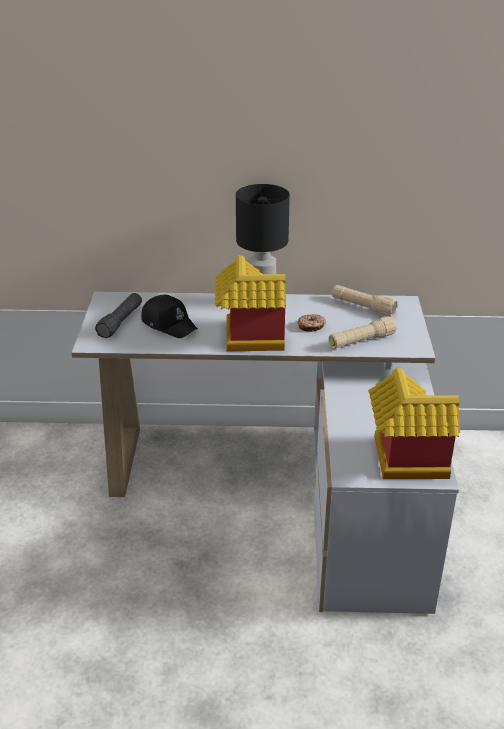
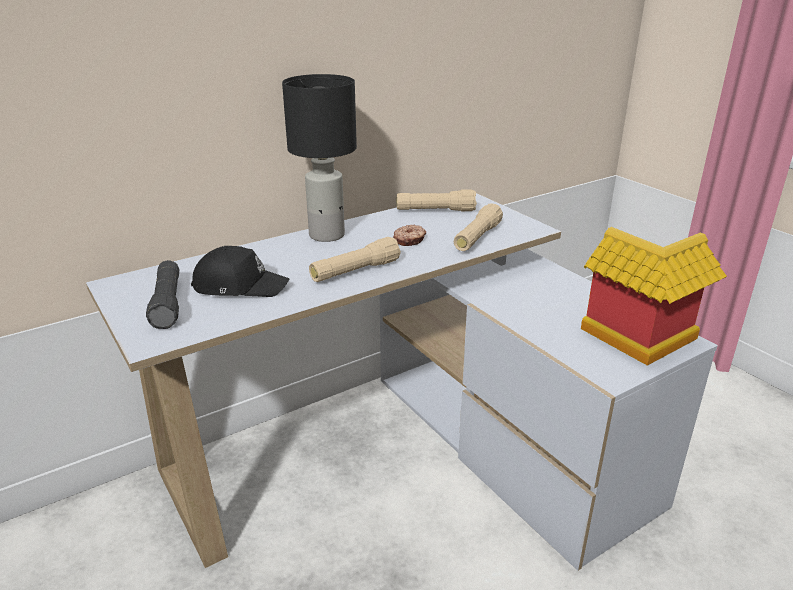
camera: 35 degrees left, 5 degrees down
toy house [214,255,286,351] -> beige flashlight [309,237,401,282]

